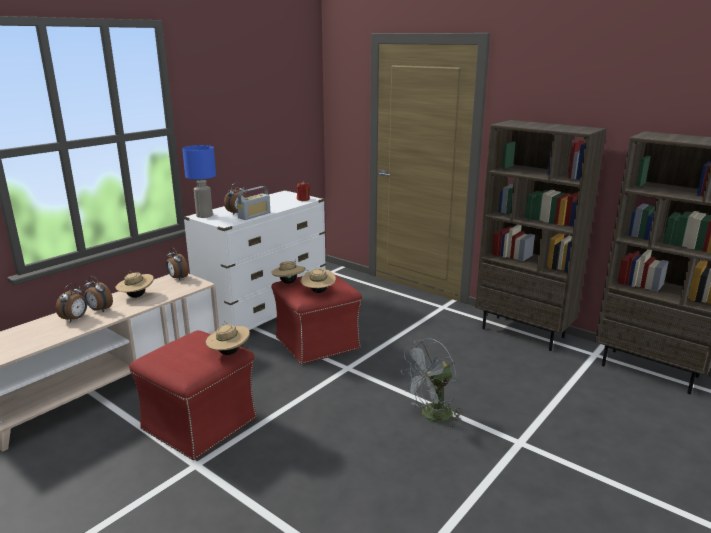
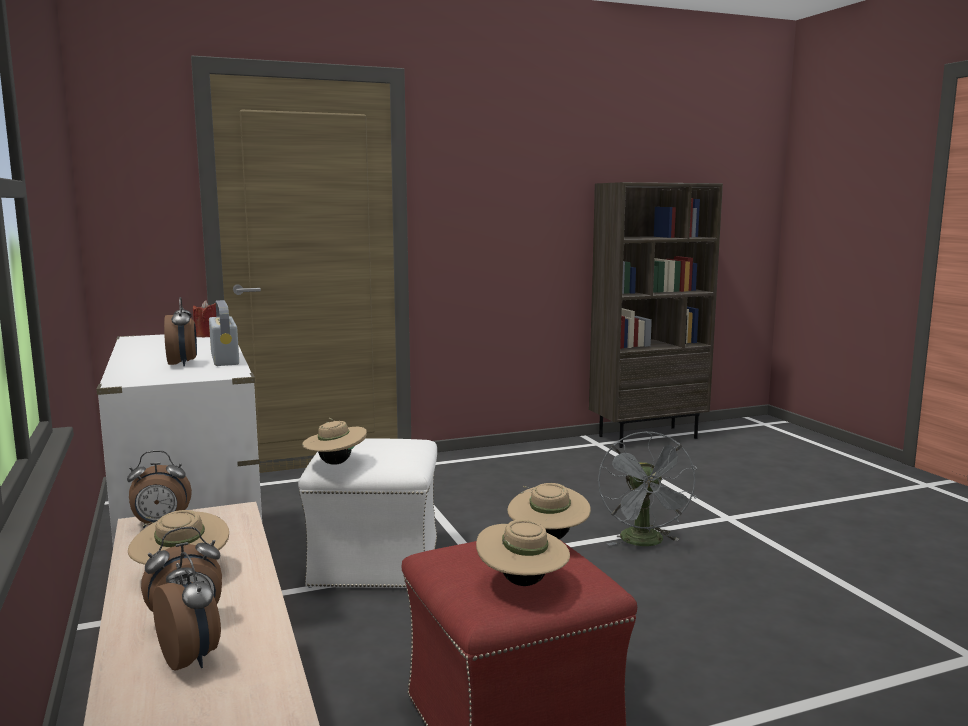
camera: 60 degrees left, 10 degrees down
blue table lamp [182,145,216,218] -> none
red ottoman [271,274,362,365] -> white ottoman [298,439,437,588]
beige hat [300,268,336,293] -> beige hat moved to [476,519,570,586]
brown bookcase [475,120,607,351] -> none

